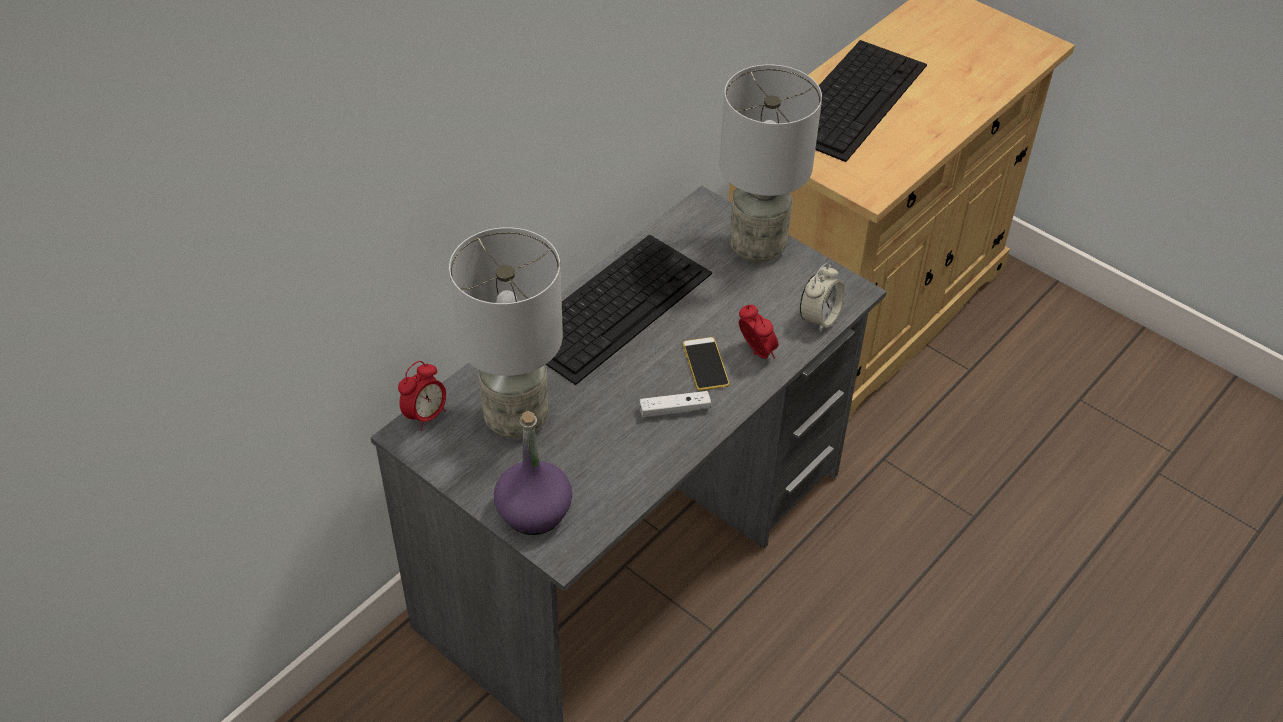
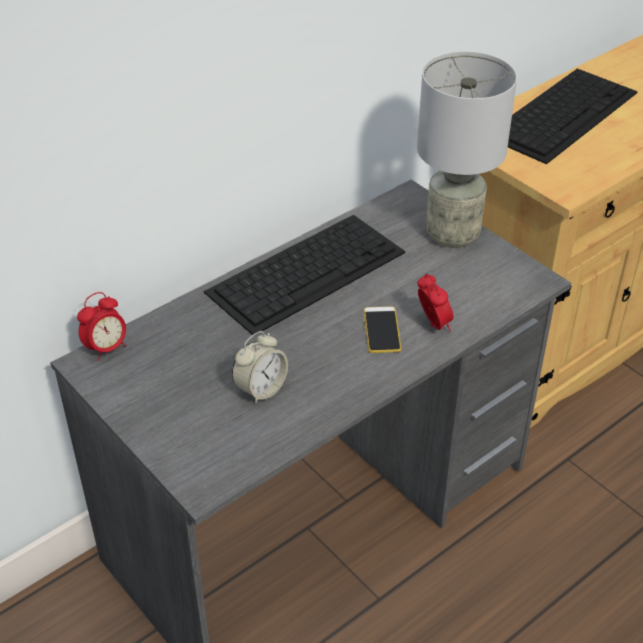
camera: 10 degrees right, 5 degrees down
grey table lamp [449,227,563,438] -> none
purple bottle [494,411,572,535] -> none
white game controller [640,391,711,418] -> none
alarm clock [800,263,845,332] -> alarm clock moved to [232,331,288,404]

